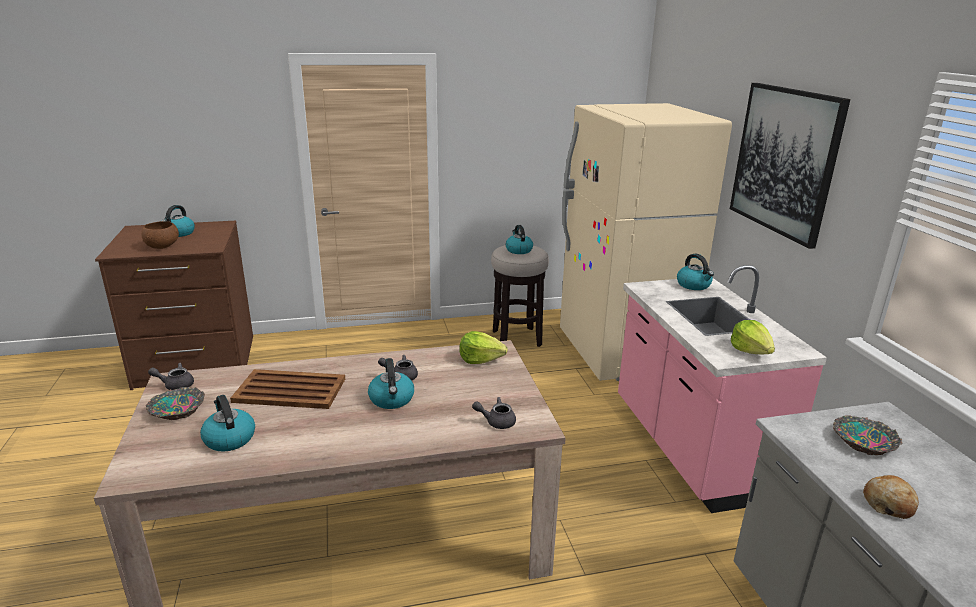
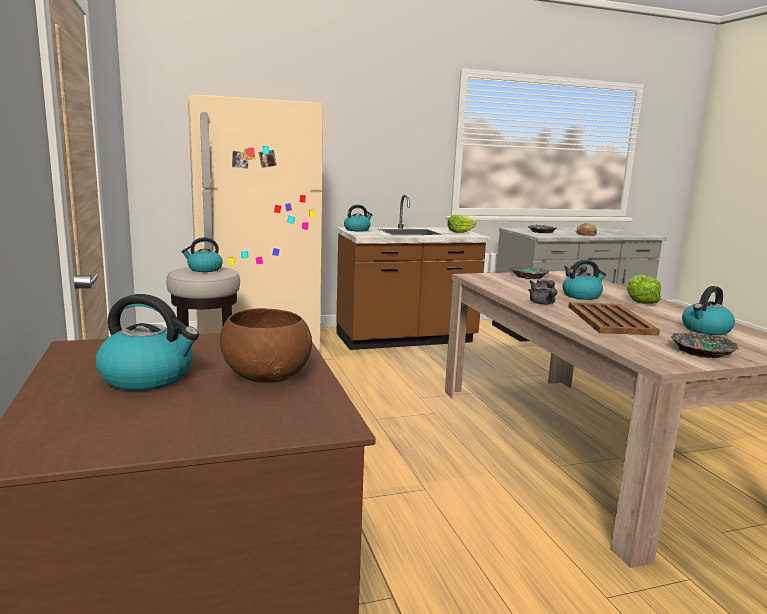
camera: 95 degrees left, 10 degrees down
grey teapot [148,363,194,390] -> grey teapot moved to [528,287,557,305]
lettuce [460,331,508,364] -> lettuce moved to [627,275,661,304]
pink counter [618,265,827,513] -> brown counter [336,194,490,350]
picture [730,83,851,249] -> none
none -> bowl [510,266,549,279]

